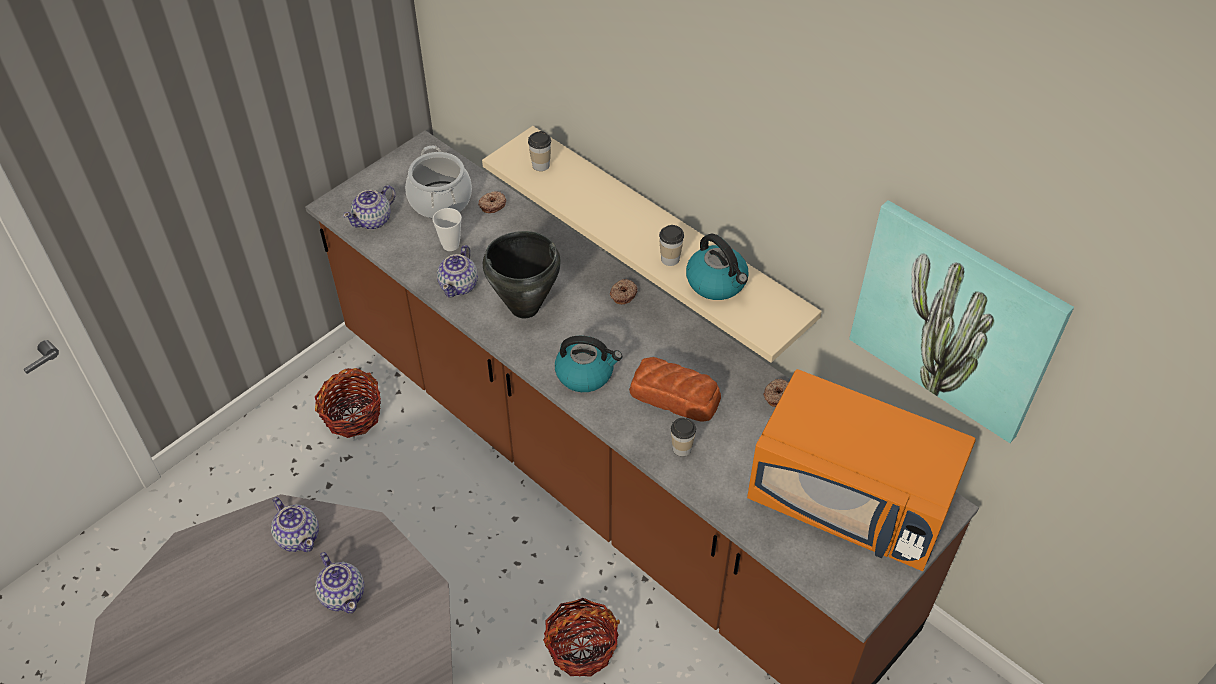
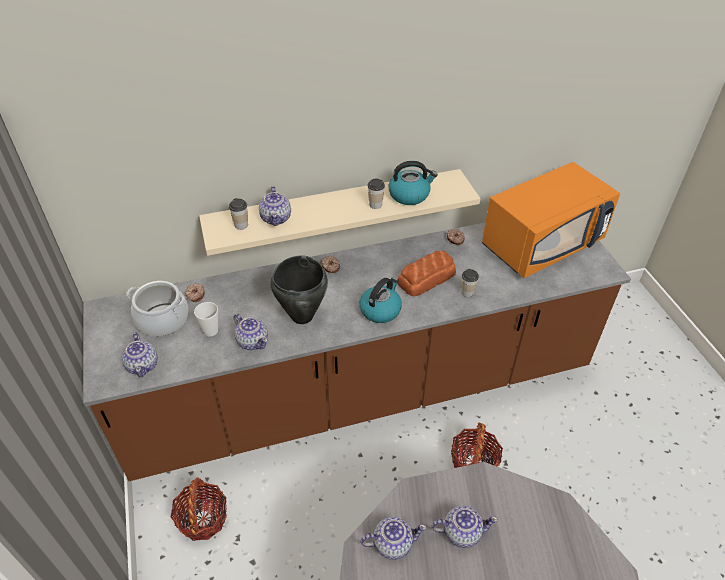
camera: 60 degrees left, 5 degrees down
picture [849,200,1074,443] -> none
none -> teapot [259,186,291,226]

